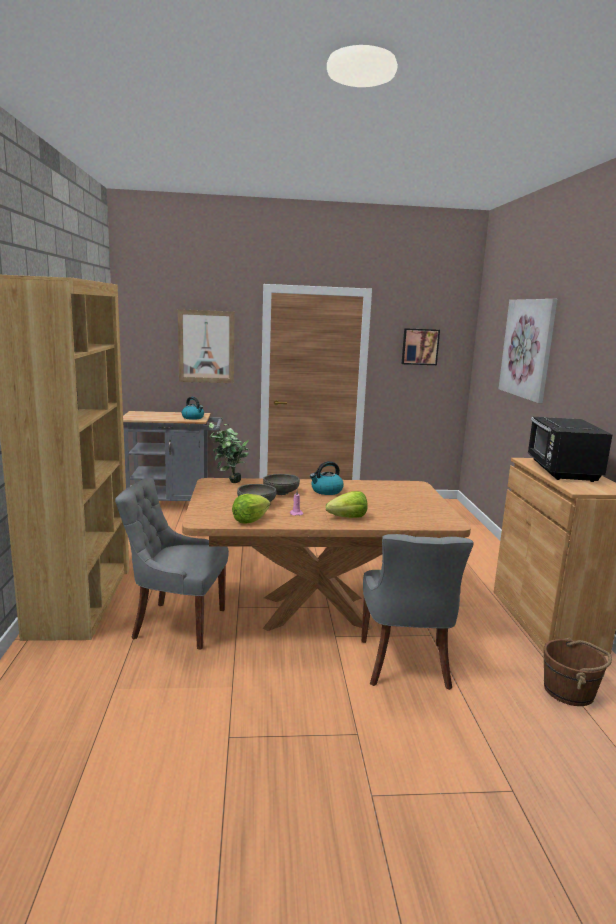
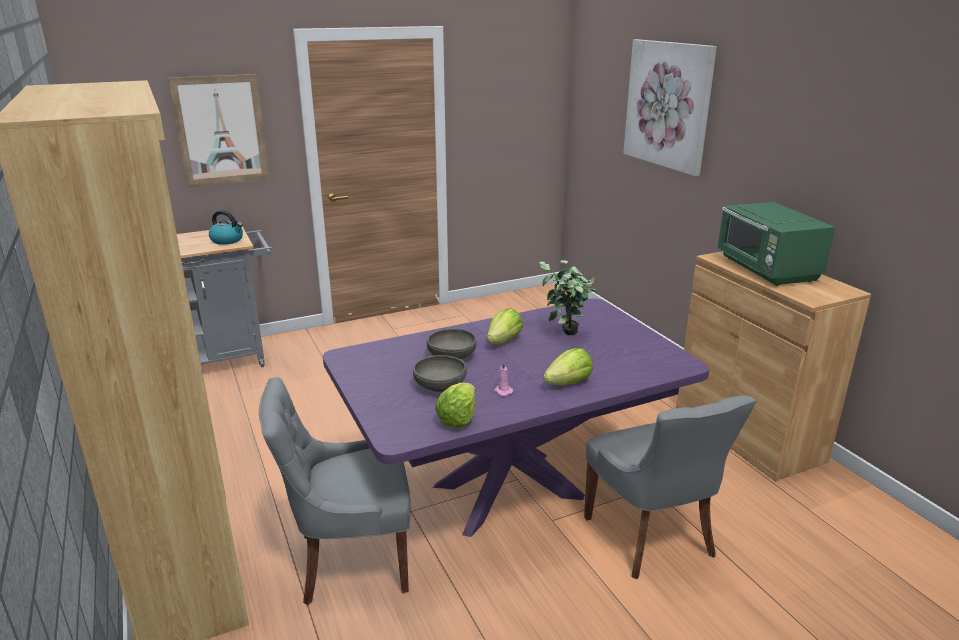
camera: 20 degrees left, 10 degrees up
brown dining table [182,478,471,631] -> purple dining table [323,299,710,537]
potted plant [209,423,249,483] -> potted plant moved to [539,260,598,335]
kettle [310,461,344,495] -> lettuce [487,308,523,344]
picture [402,328,440,365] -> none
black microwave [527,417,613,482] -> green microwave [717,202,835,286]
brown bucket [544,637,612,706] -> none

